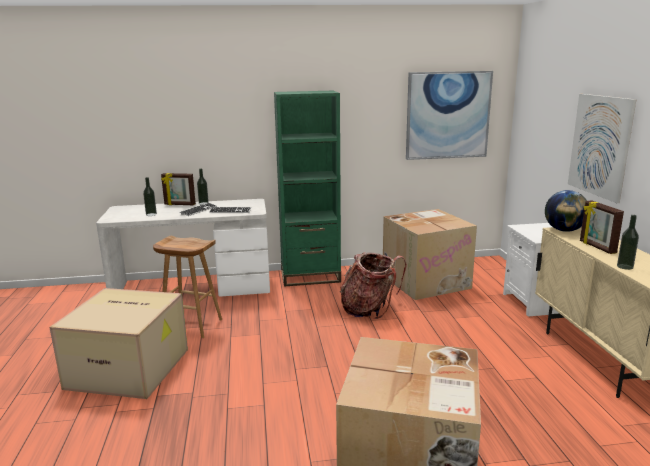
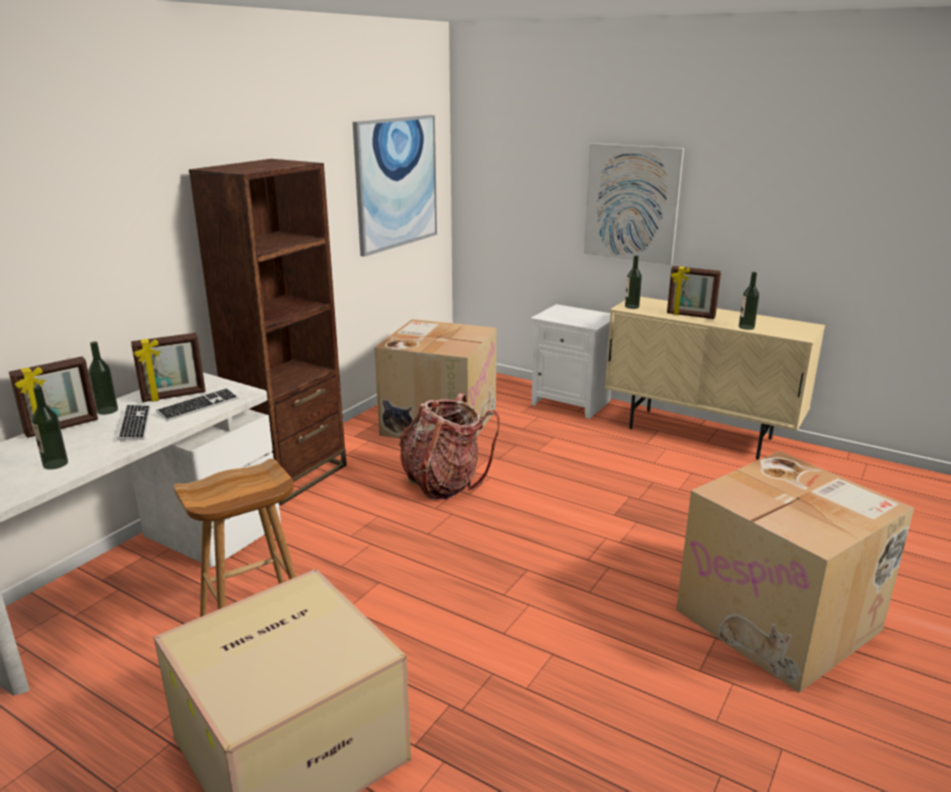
camera: 50 degrees left, 5 degrees up
green bookcase [274,91,341,286] -> brown bookcase [189,159,347,505]
globe [545,190,587,232] -> bottle [625,255,642,309]
none -> picture frame [131,333,206,402]

